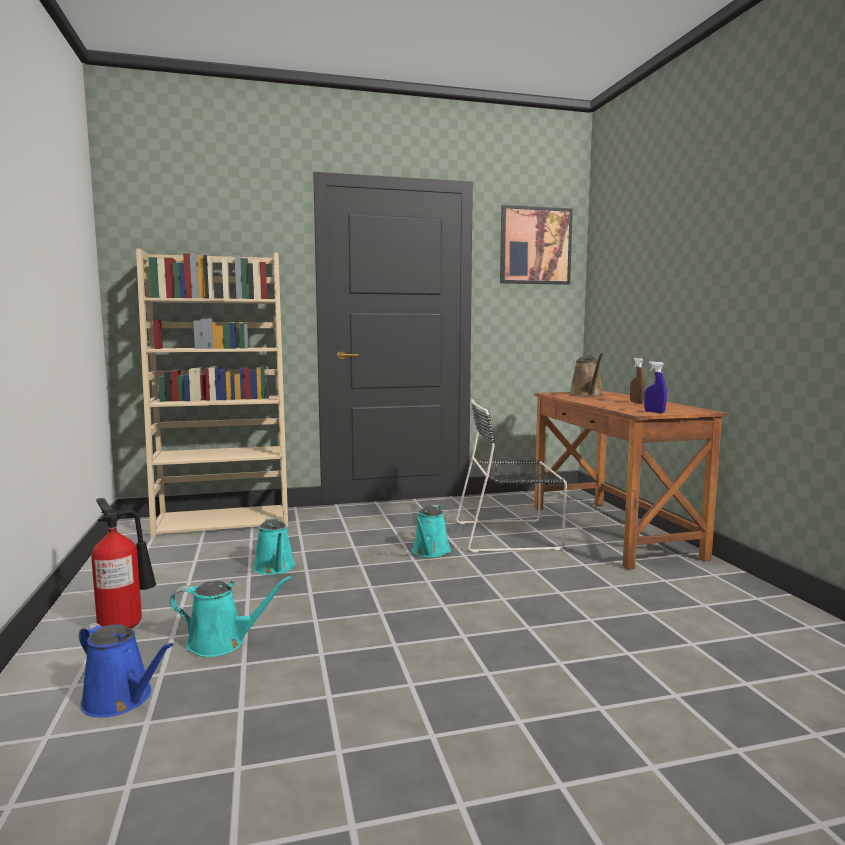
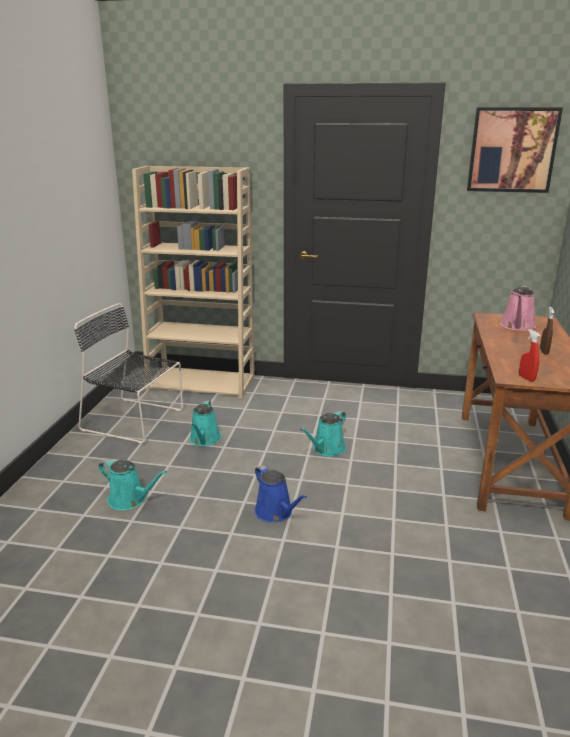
camera: 25 degrees right, 15 degrees up
blue watering can [79,623,174,717] -> blue watering can moved to [255,465,307,523]
fire extinguisher [91,498,156,628] -> none
black chair [456,399,567,552] -> black chair moved to [74,303,183,444]
brown watering can [569,353,603,397] -> pink watering can [500,286,536,331]
blue spray bottle [644,361,667,413] -> red spray bottle [519,329,540,382]

